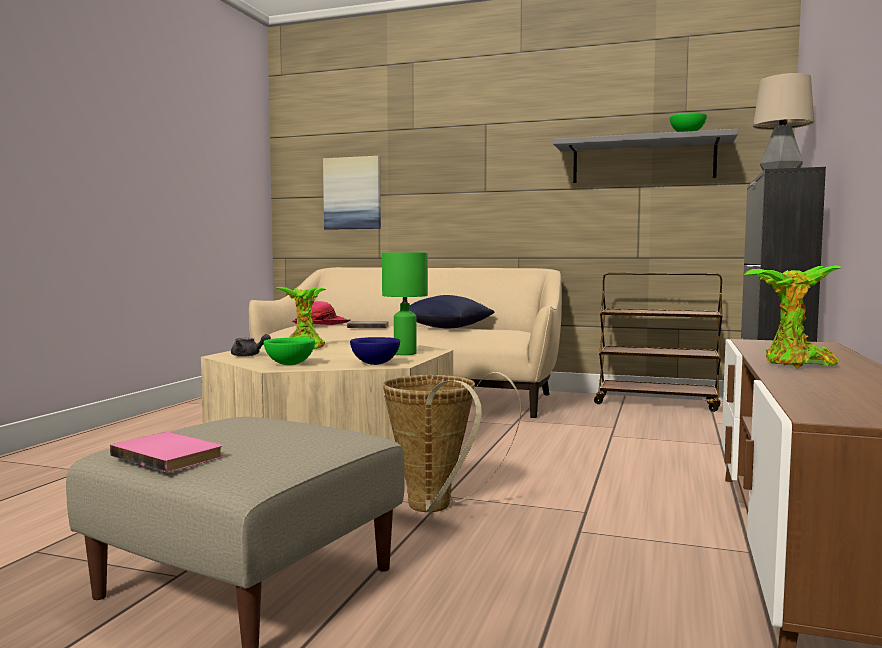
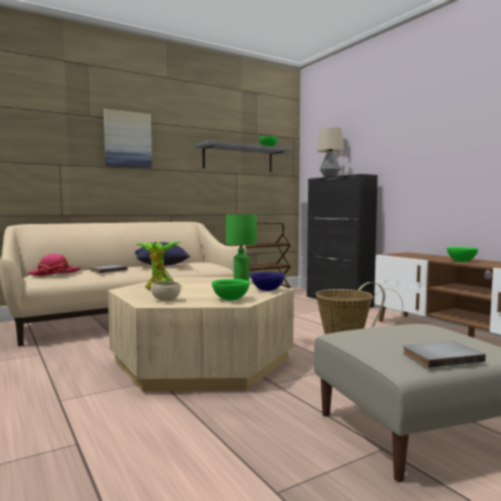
camera: 50 degrees left, 0 degrees up
pink book [110,432,223,473] -> grey book [403,342,486,368]
grey teapot [231,334,271,357] -> beige bowl [151,281,181,301]
picture [323,156,381,230] -> picture moved to [104,109,152,168]
potted plant [744,265,843,368] -> green bowl [447,247,478,262]

